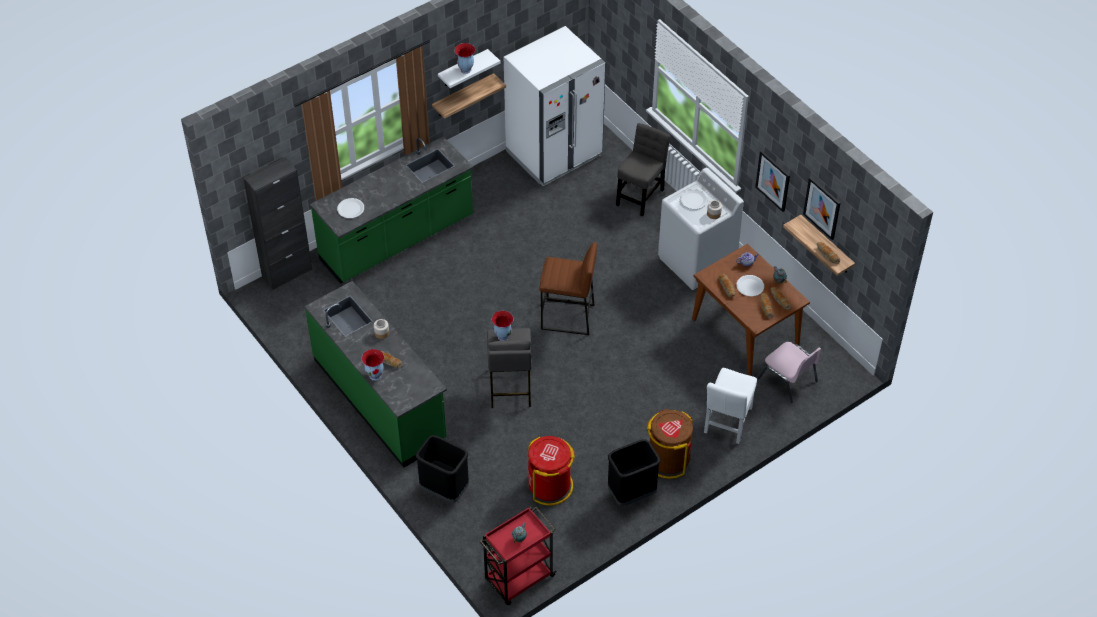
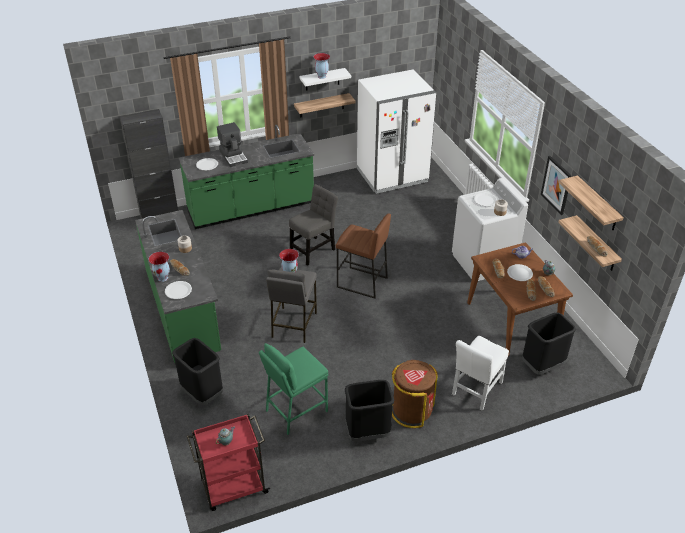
camera: 15 degrees right, 10 degrees down
red trash can [528,436,575,506] -> green stool [259,343,328,435]
grey chair [616,123,671,216] -> grey chair moved to [289,184,338,266]
pink chair [758,342,821,403] -> black trash can [522,312,576,375]
picture [803,177,840,240] -> shelf [559,175,624,230]
none -> white plate [165,281,192,299]
none -> coffee machine [217,122,248,167]

